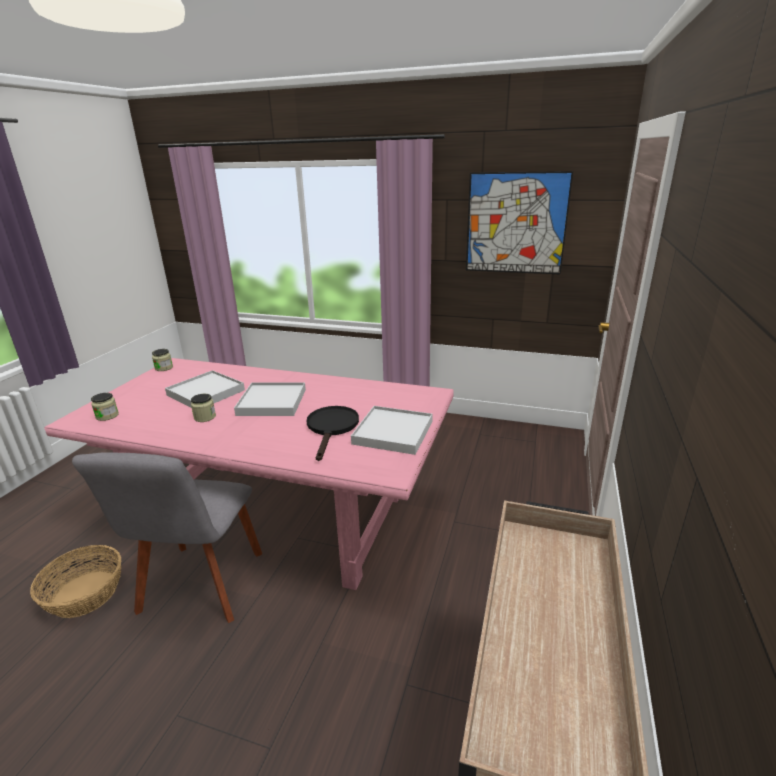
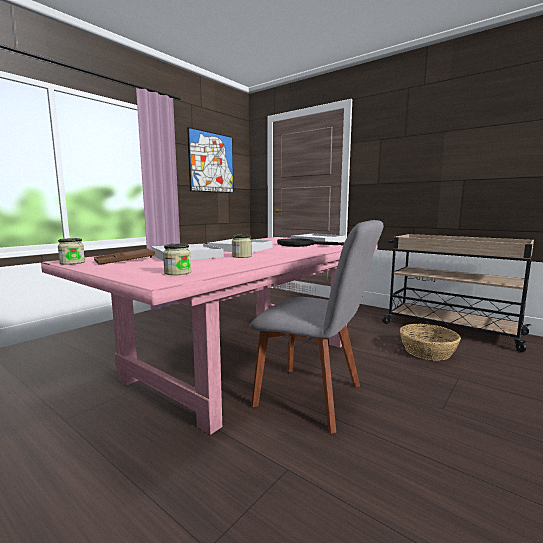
camera: 70 degrees left, 15 degrees down
basket [30,545,122,618] -> basket moved to [400,324,461,361]
none -> brown tray [94,248,155,264]

